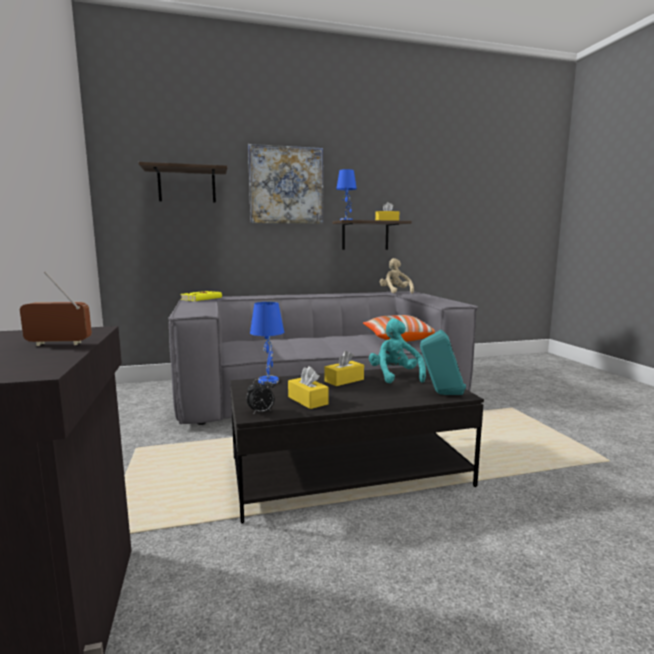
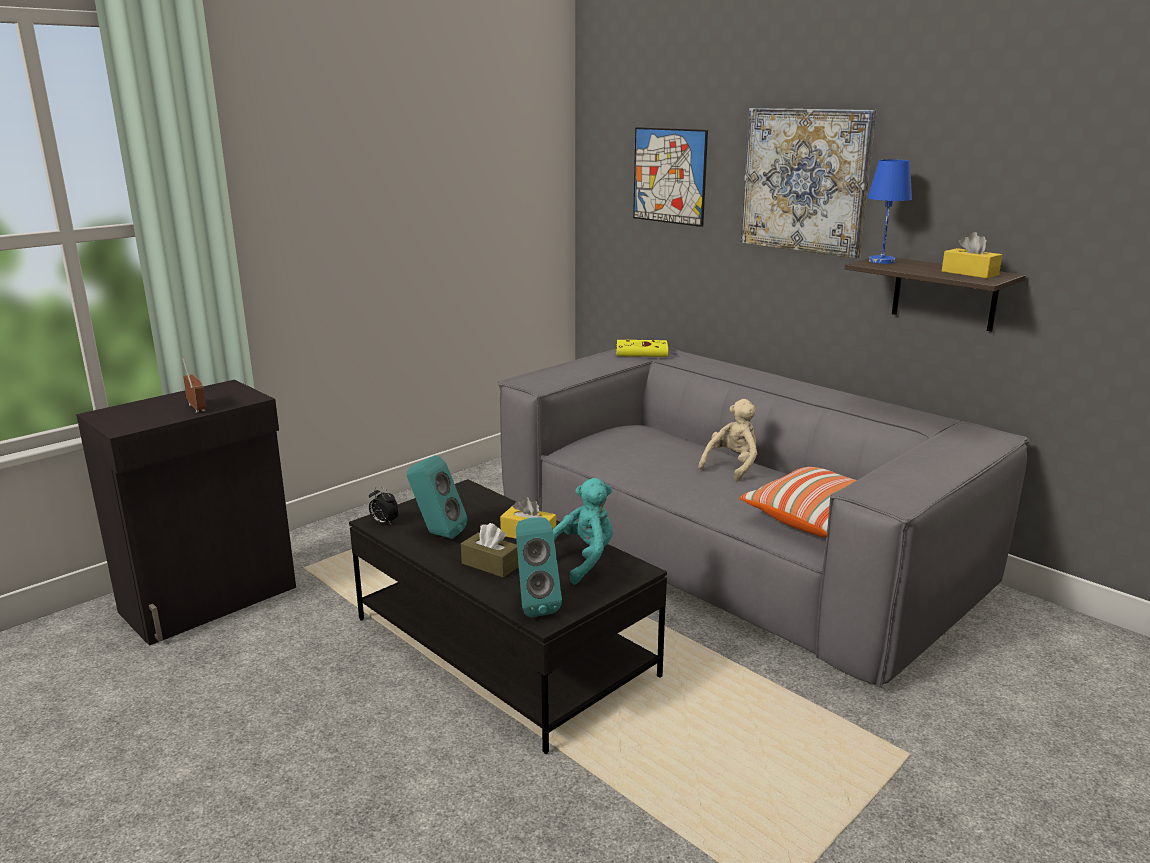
camera: 60 degrees right, 10 degrees up
shelf [139,162,227,203] -> picture [633,127,708,227]
blue table lamp [250,302,284,385] -> none
yellow tissue box [288,366,329,409] -> turquoise speaker [407,455,467,539]
beige plush toy [380,258,414,294] -> beige plush toy moved to [698,399,757,482]
none -> brown tissue box [461,523,519,578]

